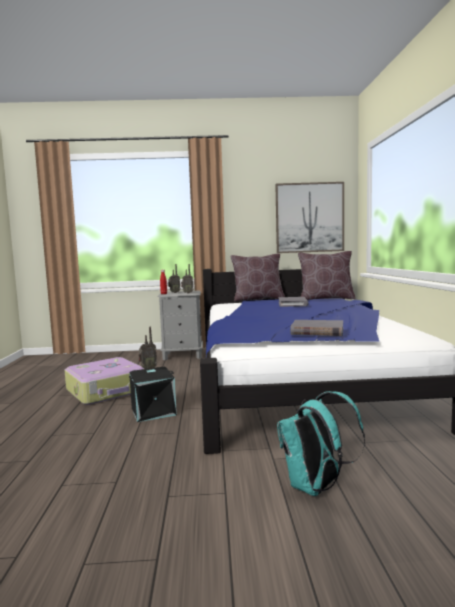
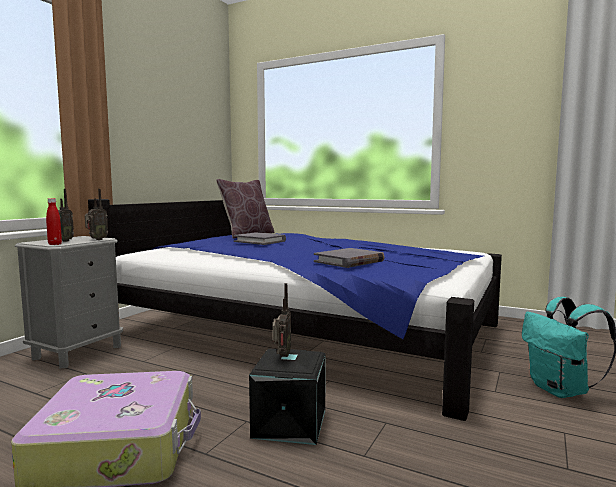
camera: 60 degrees left, 0 degrees up
brown pillow [231,254,285,301] -> none
picture [275,182,344,253] -> none
grey book [290,320,343,336] -> grey book moved to [314,248,385,268]

